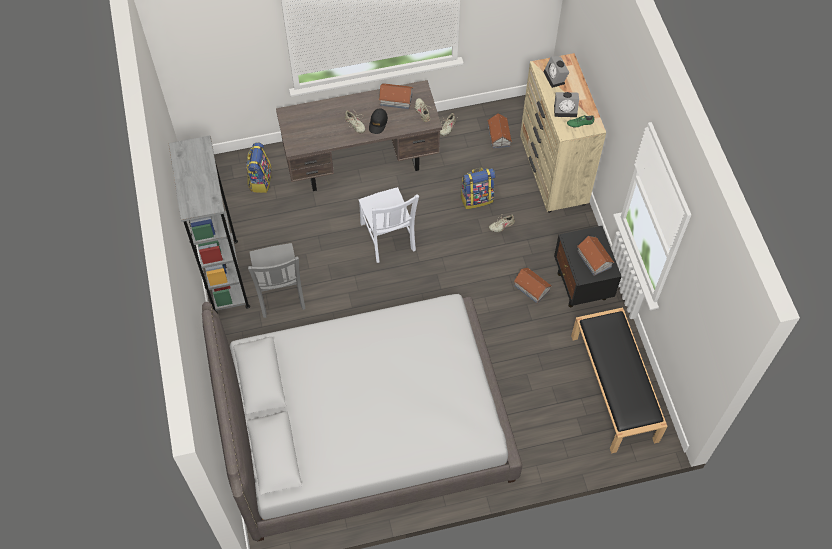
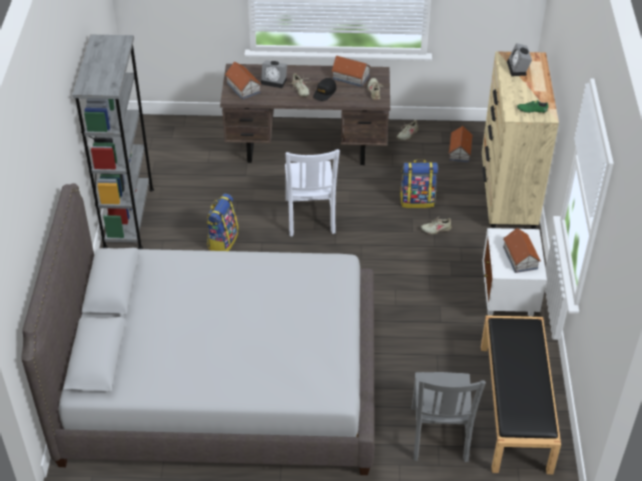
camera: 15 degrees right, 15 degrees down
backpack [246,143,272,193] -> backpack moved to [207,194,239,251]
grey chair [248,243,306,318] -> grey chair moved to [412,372,486,462]
toy house [514,267,552,304] -> toy house moved to [225,62,261,100]
alarm clock [554,92,579,117] -> alarm clock moved to [261,60,287,88]
black nightstand [554,226,622,307] -> white nightstand [482,228,547,317]

